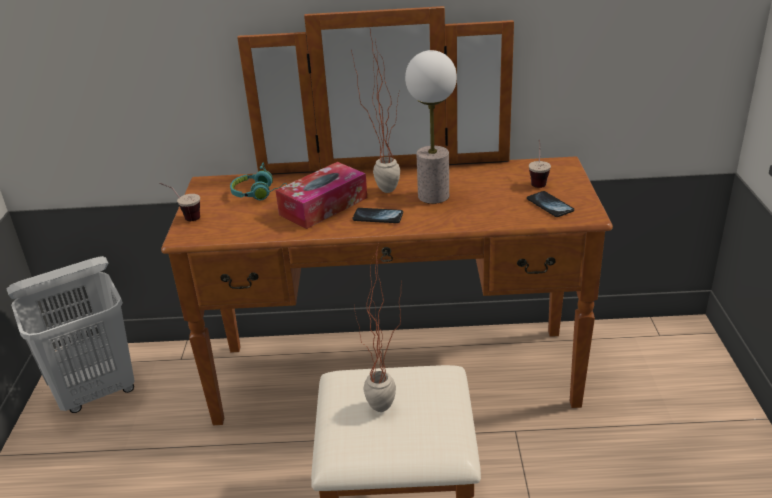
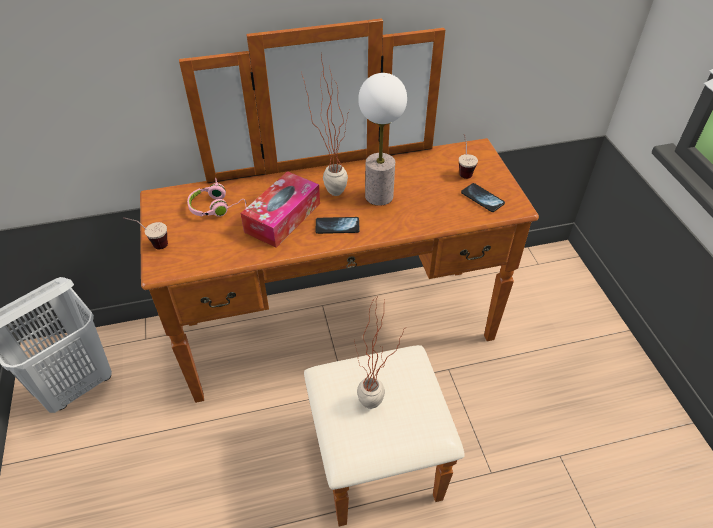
camera: 15 degrees left, 15 degrees up
turquoise headphones [230,163,287,200] -> pink headphones [187,178,247,217]

